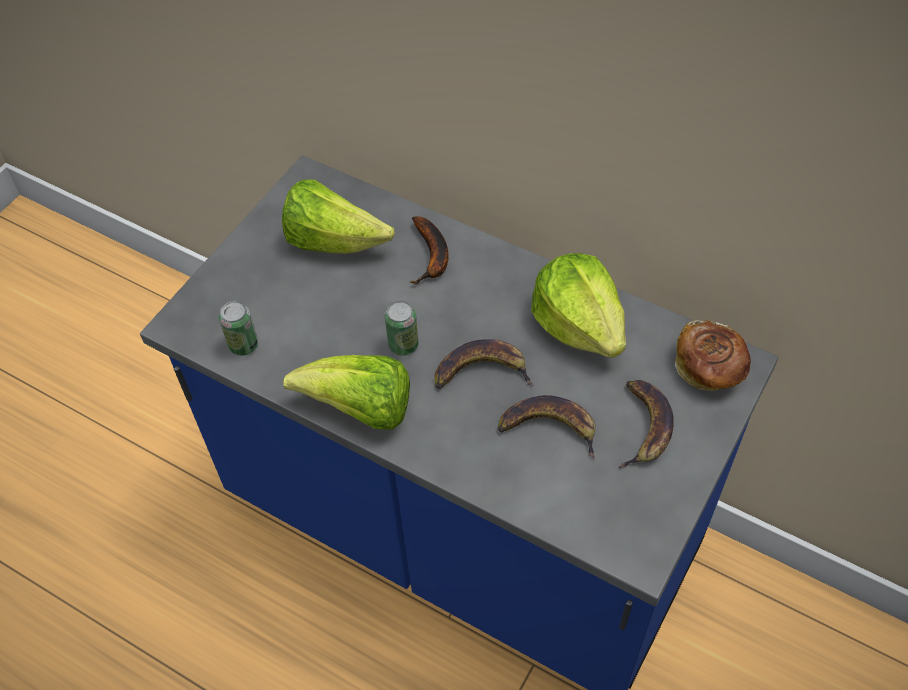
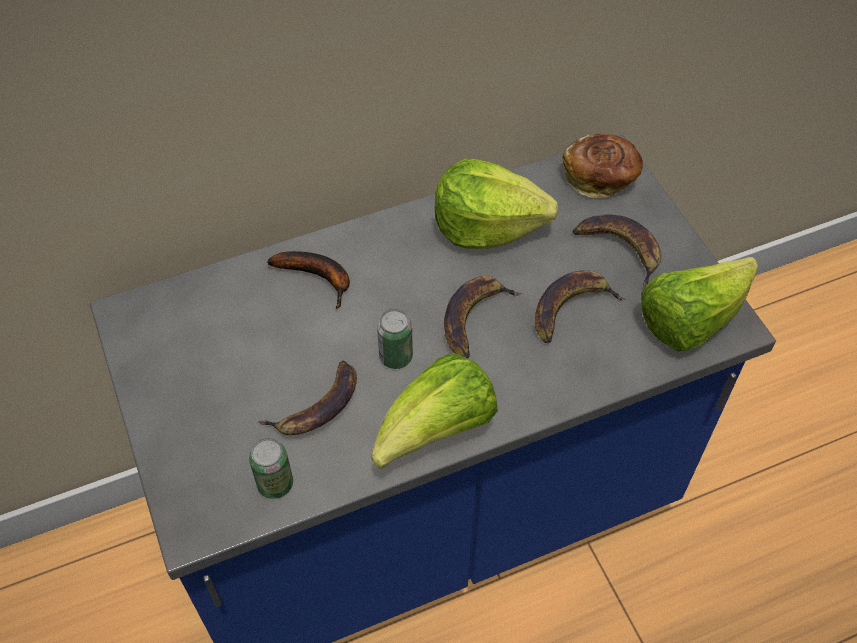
camera: 55 degrees left, 0 degrees up
lettuce [282,179,395,254] -> lettuce moved to [641,257,758,352]
none -> banana [259,361,357,435]

